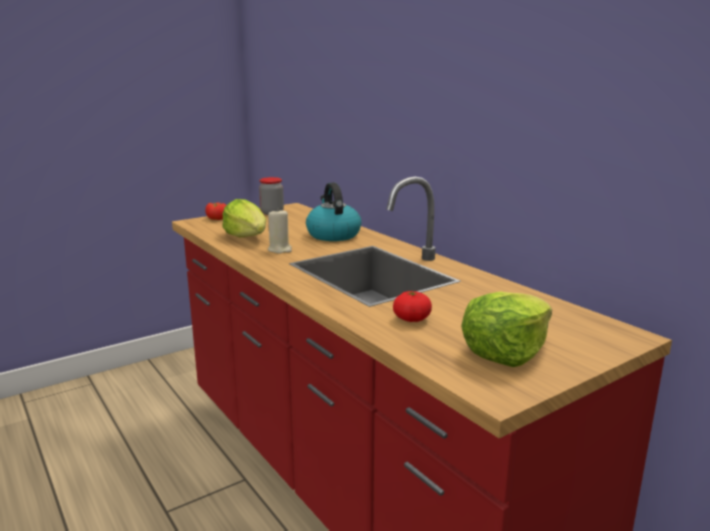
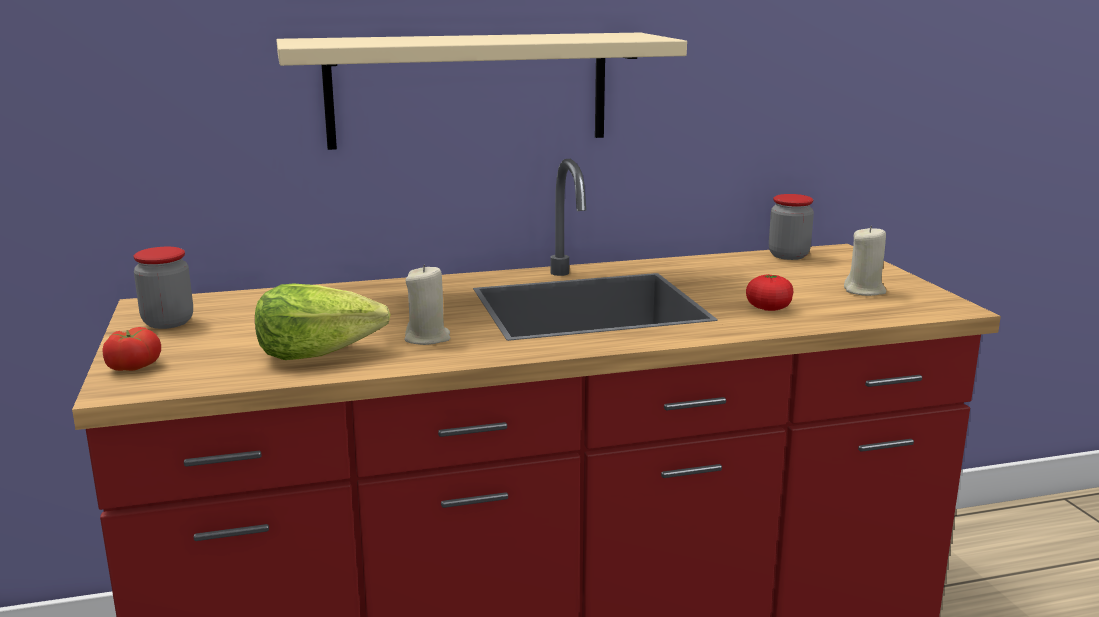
camera: 70 degrees left, 0 degrees up
kettle [306,182,362,241] -> none
lettuce [461,292,552,367] -> beige candle [844,226,886,296]
none -> beige shelf [276,33,687,150]
none -> jar [769,194,814,260]

